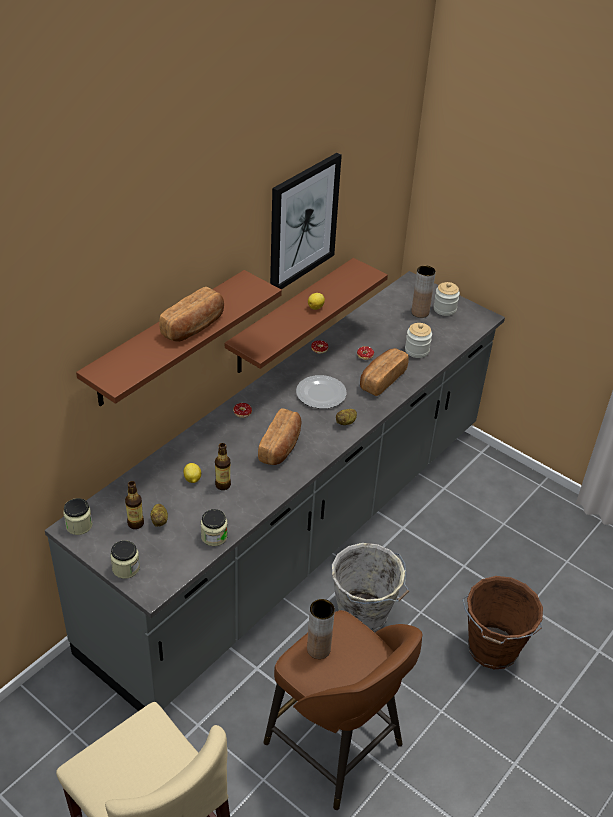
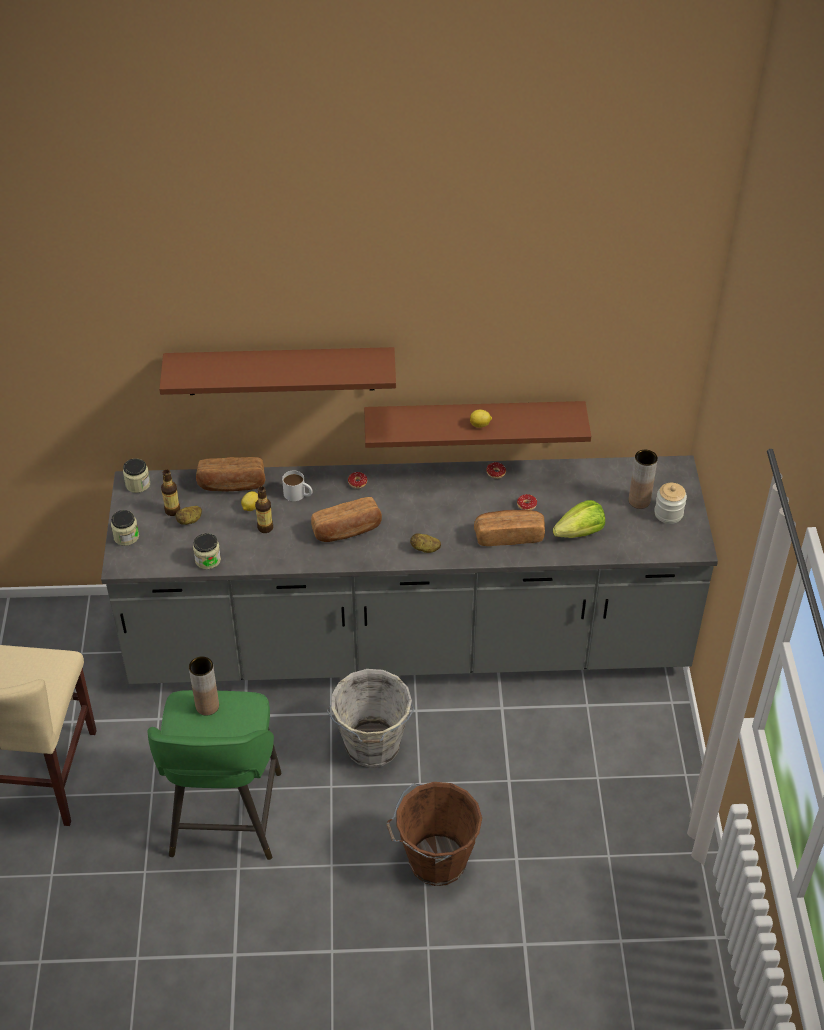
camera: 50 degrees right, 5 degrees up
bread [159,287,224,341] -> bread moved to [196,457,265,491]
brown stool [264,610,422,810] -> green stool [147,690,281,860]
picture [270,153,342,289] -> none
plate [296,375,347,409] -> none
jar [405,323,432,358] -> lettuce [553,500,605,538]
none -> white mug [282,471,313,501]

